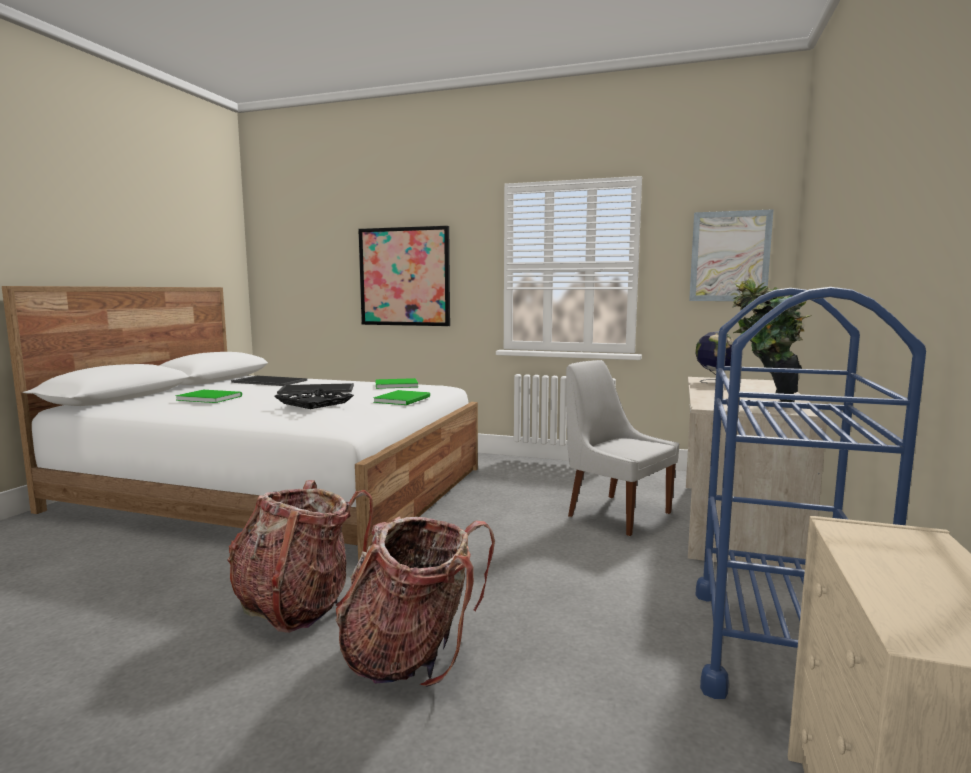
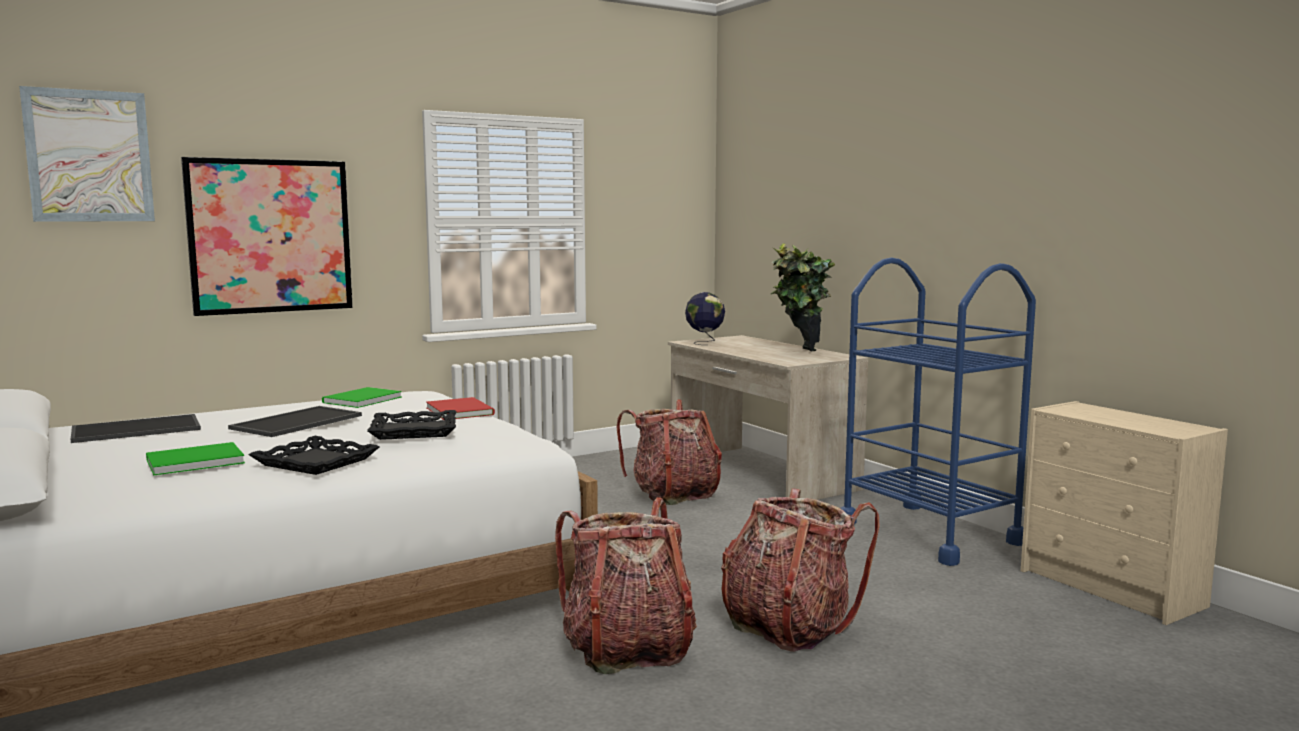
camera: 50 degrees left, 0 degrees up
green book [373,390,430,405] -> red book [426,397,495,420]
white chair [566,360,679,536] -> backpack [617,399,722,505]
picture [689,209,774,301] -> picture moved to [19,86,155,222]
none -> black tray [248,436,380,475]

